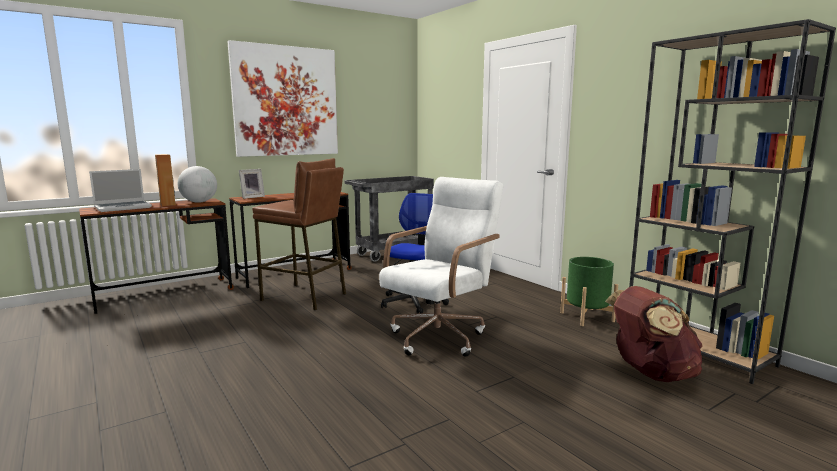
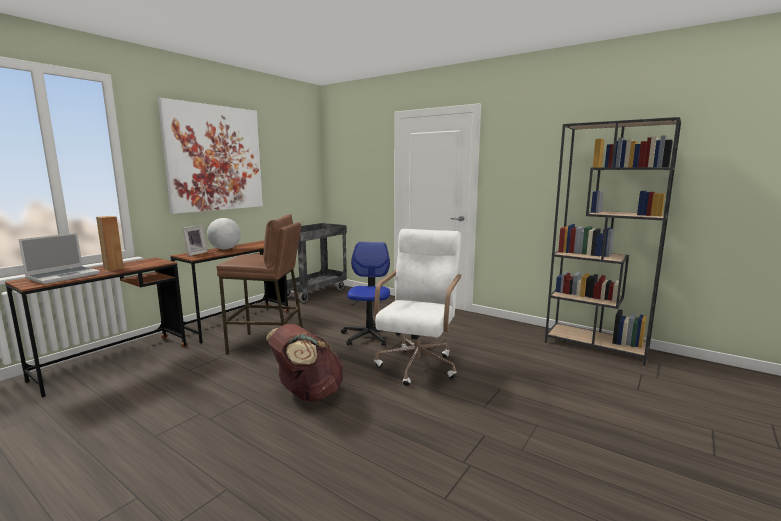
camera: 20 degrees left, 0 degrees up
globe [178,166,217,203] -> globe moved to [207,218,241,250]
green planter [560,257,618,326] -> none
brown backpack [605,286,703,382] -> brown backpack moved to [266,324,344,401]

